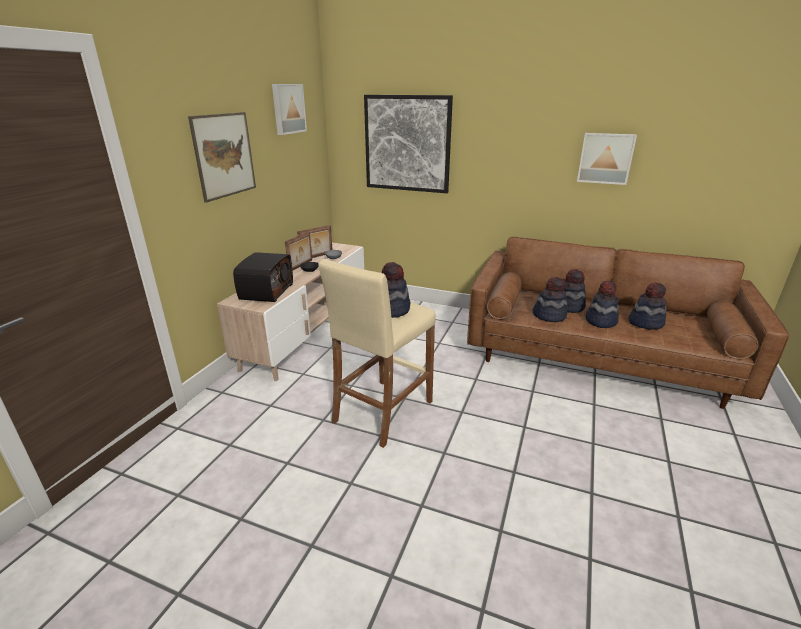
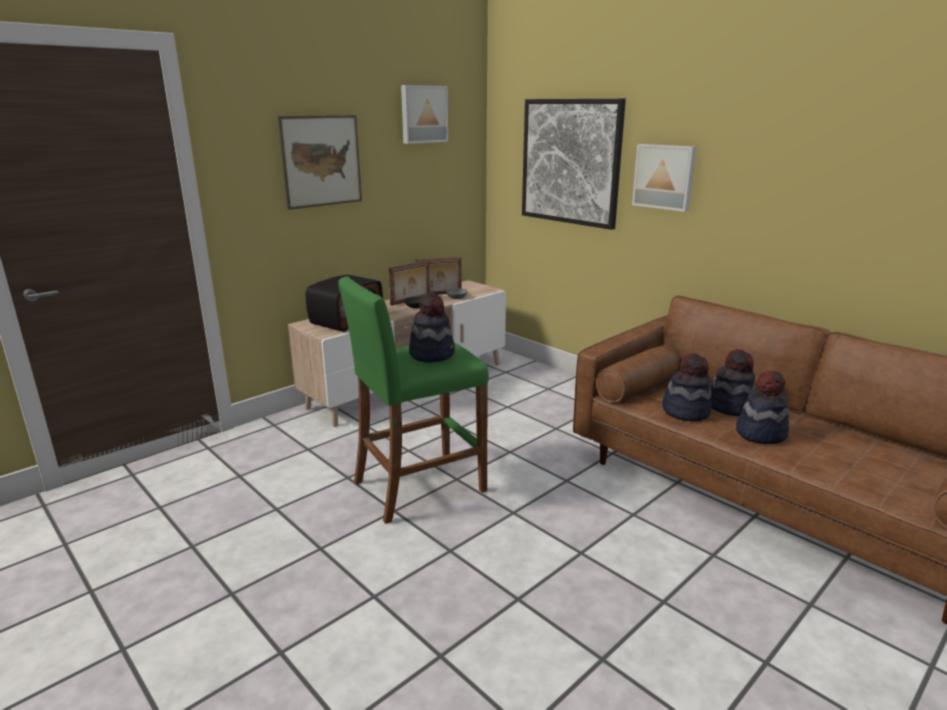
camera: 25 degrees right, 5 degrees down
beige stool [319,259,436,448] -> green stool [338,277,489,524]
picture [577,133,637,185] -> picture moved to [632,144,697,212]
hat [629,282,666,330] -> none

